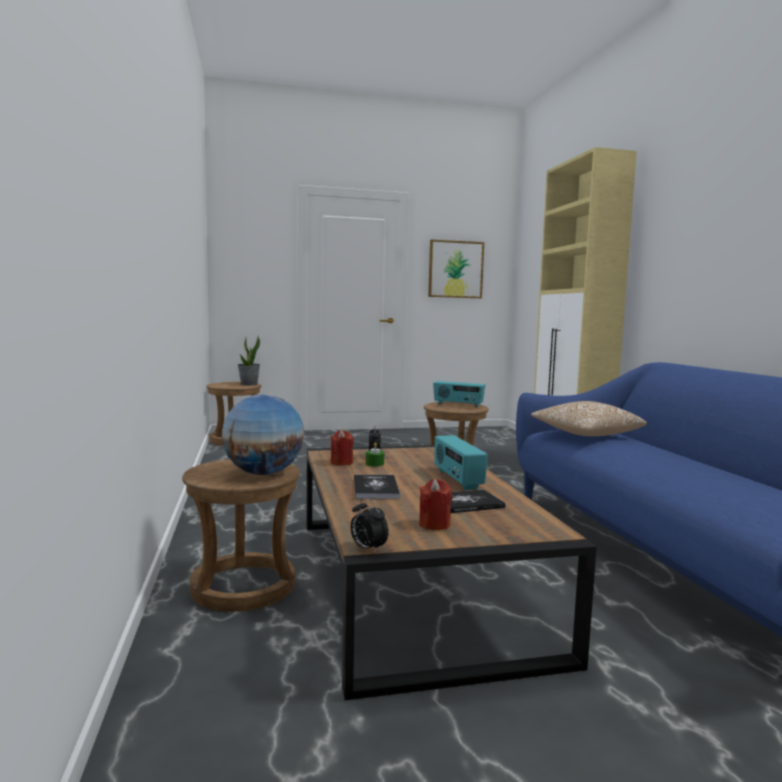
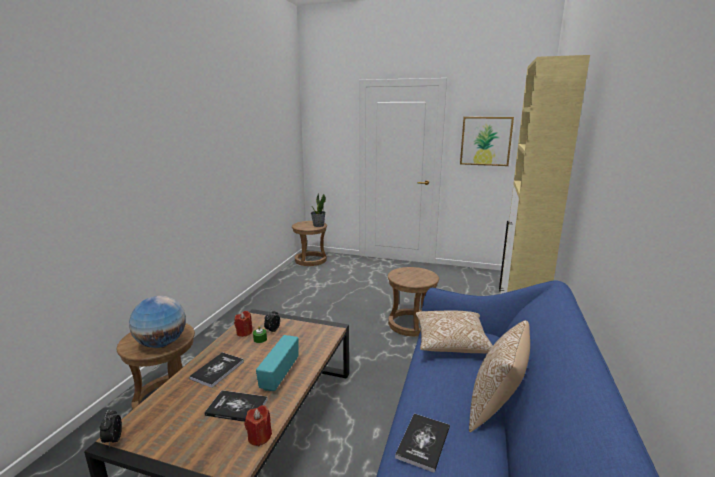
camera: 30 degrees right, 10 degrees up
red candle [419,479,452,530] -> red candle moved to [245,405,272,446]
radio [433,381,485,407] -> none
none -> book [395,413,450,473]
none -> pillow [469,320,530,433]

